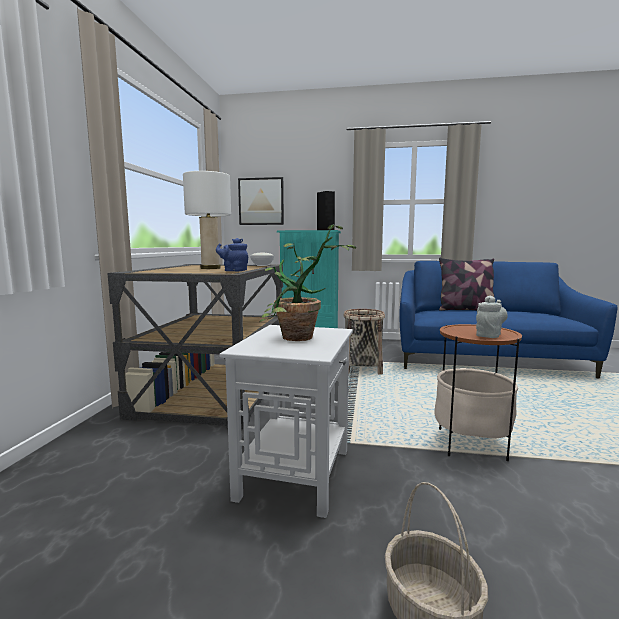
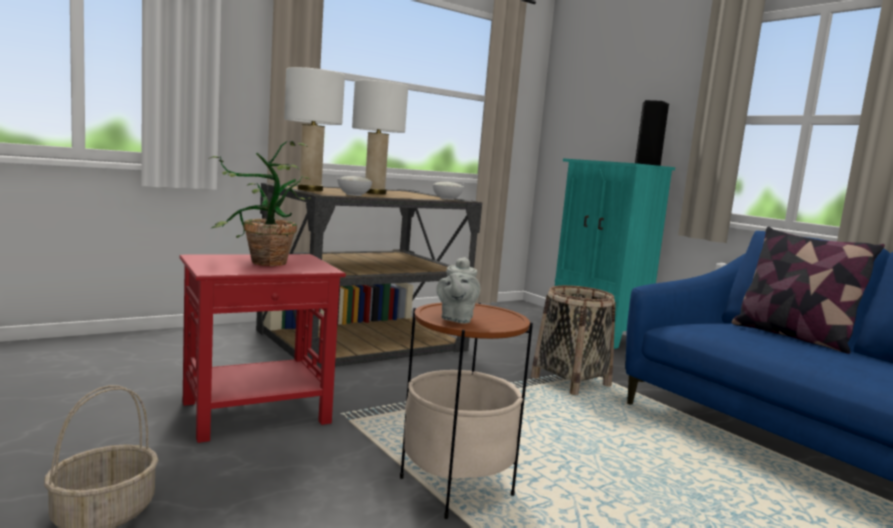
camera: 45 degrees right, 0 degrees up
blue teapot [216,238,248,271] -> white bowl [337,176,372,196]
white side table [219,325,353,518] -> red side table [180,254,346,443]
picture [238,177,284,225] -> none
grey teapot [476,296,508,338] -> grey teapot turned 105 degrees clockwise [436,257,480,323]
none -> white table lamp [284,67,345,191]

